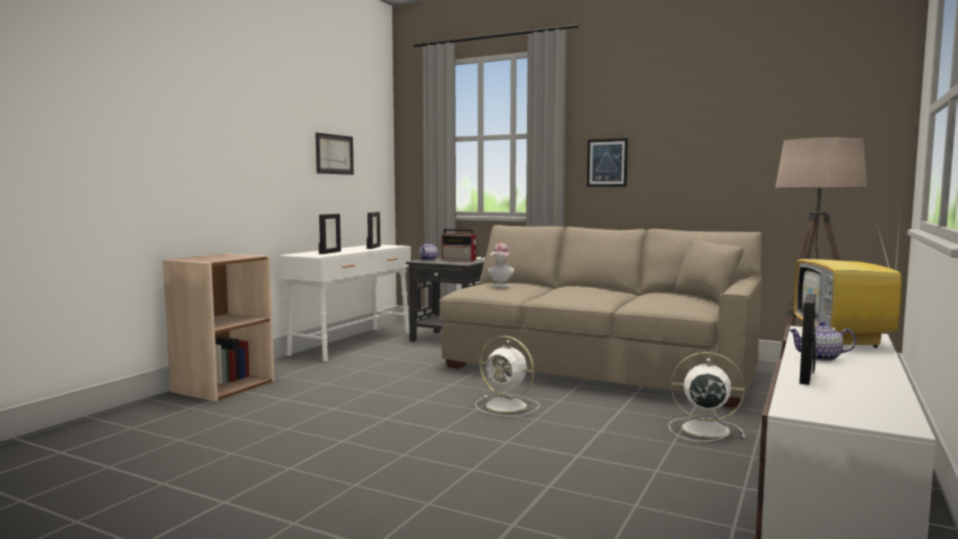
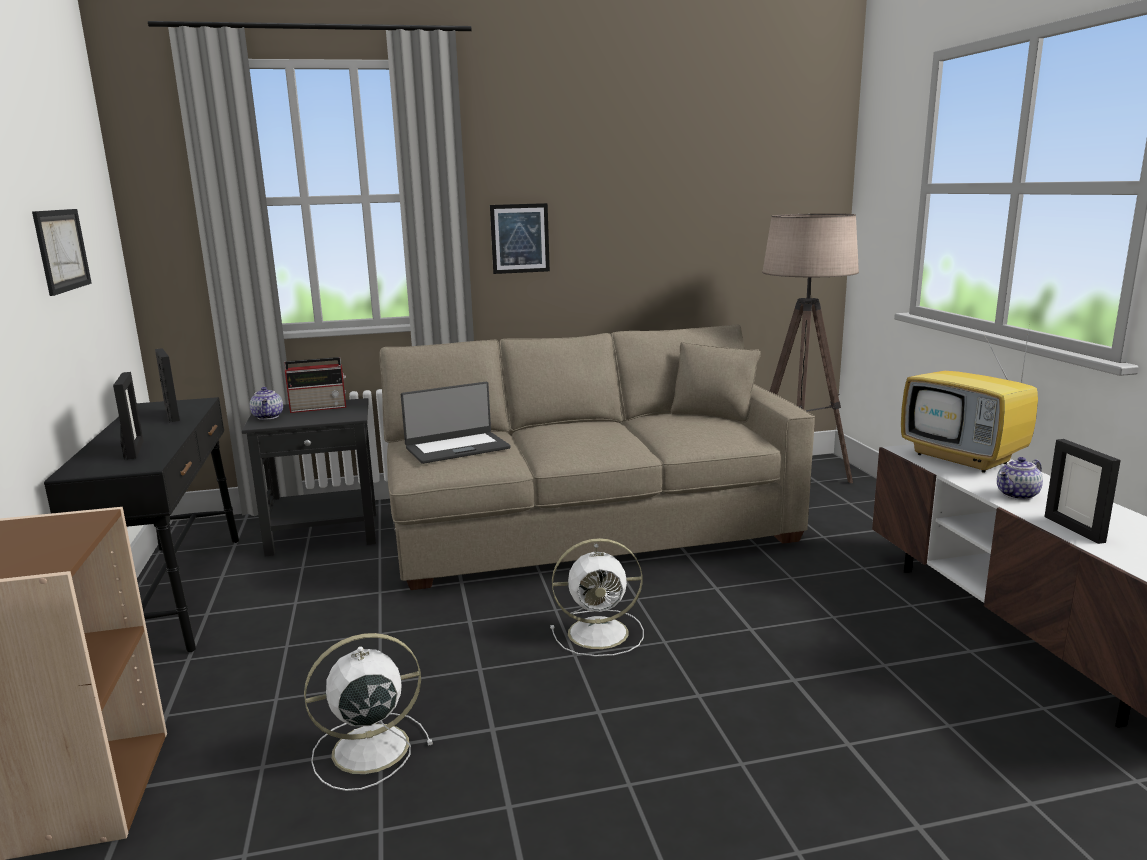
camera: 40 degrees left, 10 degrees up
white console table [280,245,411,362] -> black console table [44,397,239,652]
hat [488,243,515,287] -> laptop [401,382,511,464]
white fan [669,352,746,442] -> white fan moved to [304,633,433,791]

